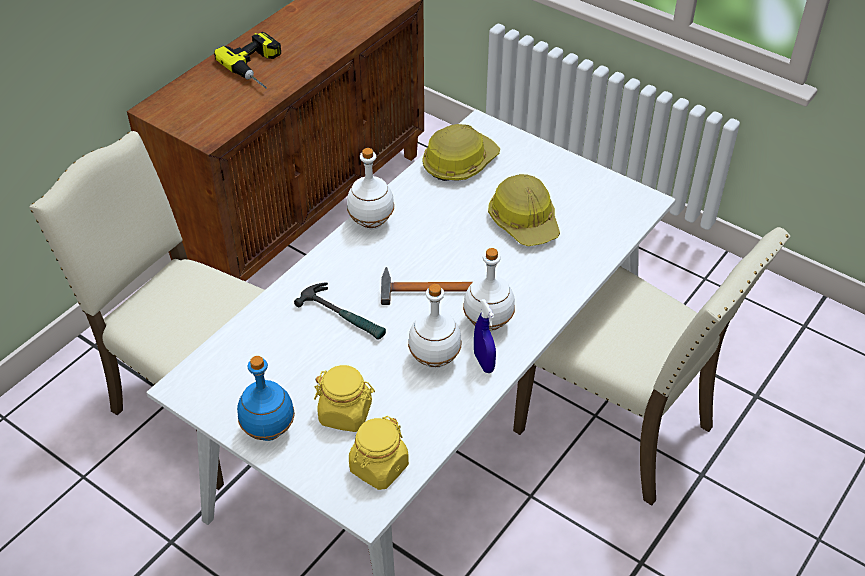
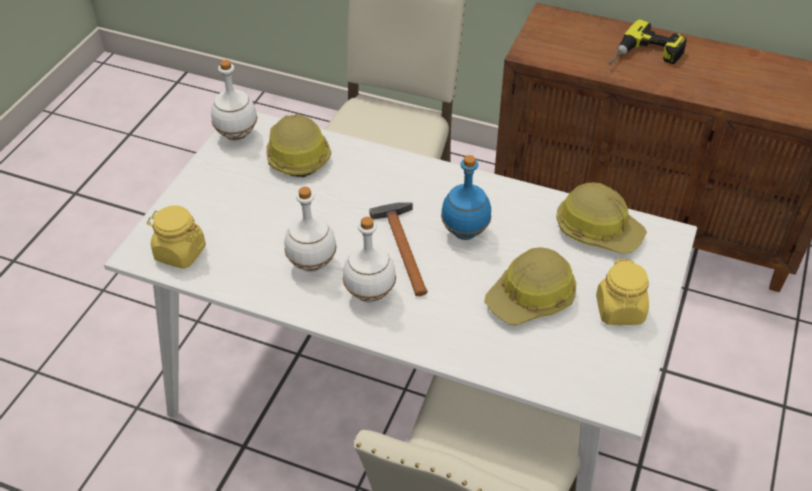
camera: 75 degrees right, 0 degrees up
blue bottle [237,356,295,441] -> blue bottle moved to [441,155,491,240]
hammer [294,282,386,340] -> none
yellow jar [314,365,375,432] -> yellow jar moved to [596,259,649,325]
white bottle [347,148,394,230] -> white bottle moved to [211,60,257,141]
blue spray bottle [474,299,496,373] -> none
none -> hard hat [266,114,331,177]

